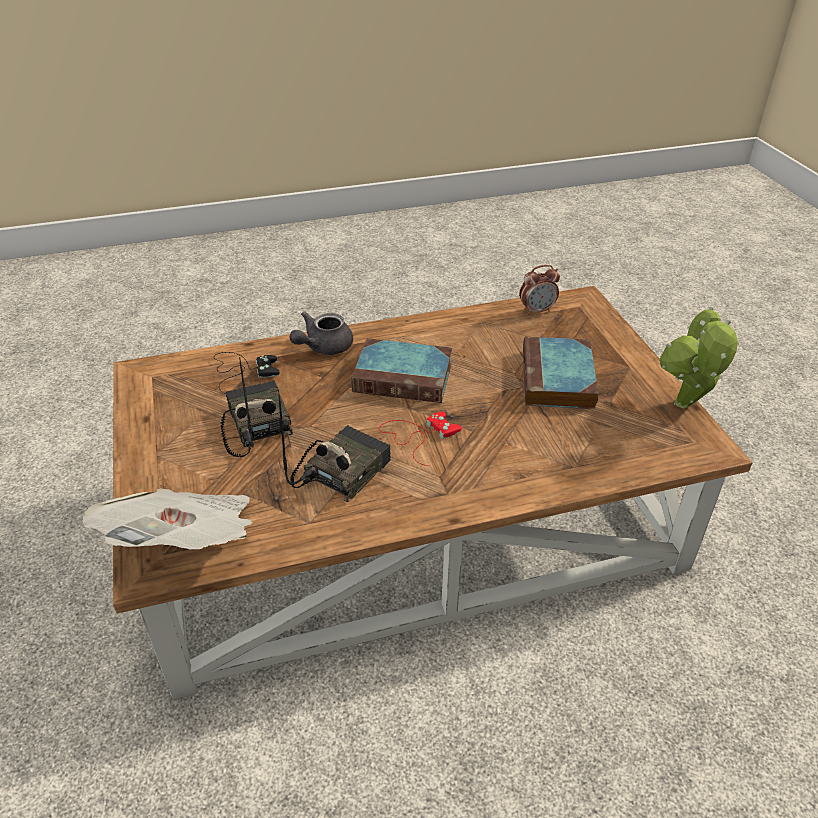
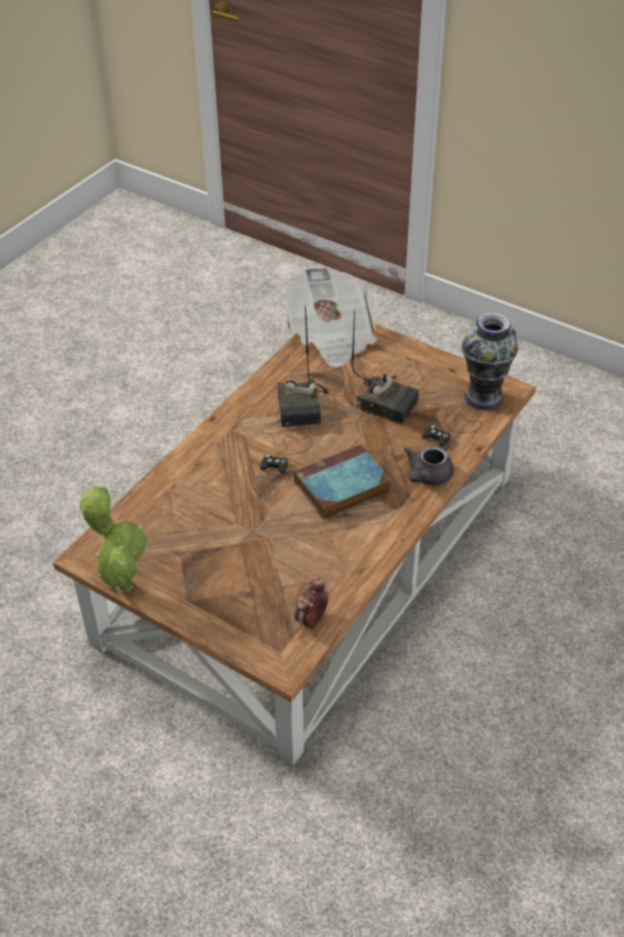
camera: 140 degrees right, 5 degrees up
grey teapot [290,311,353,355] -> grey teapot turned 150 degrees counterclockwise [404,445,454,485]
red game controller [379,412,462,466] -> black game controller [256,432,312,474]
book [523,336,599,409] -> none
none -> vase [462,313,518,410]

